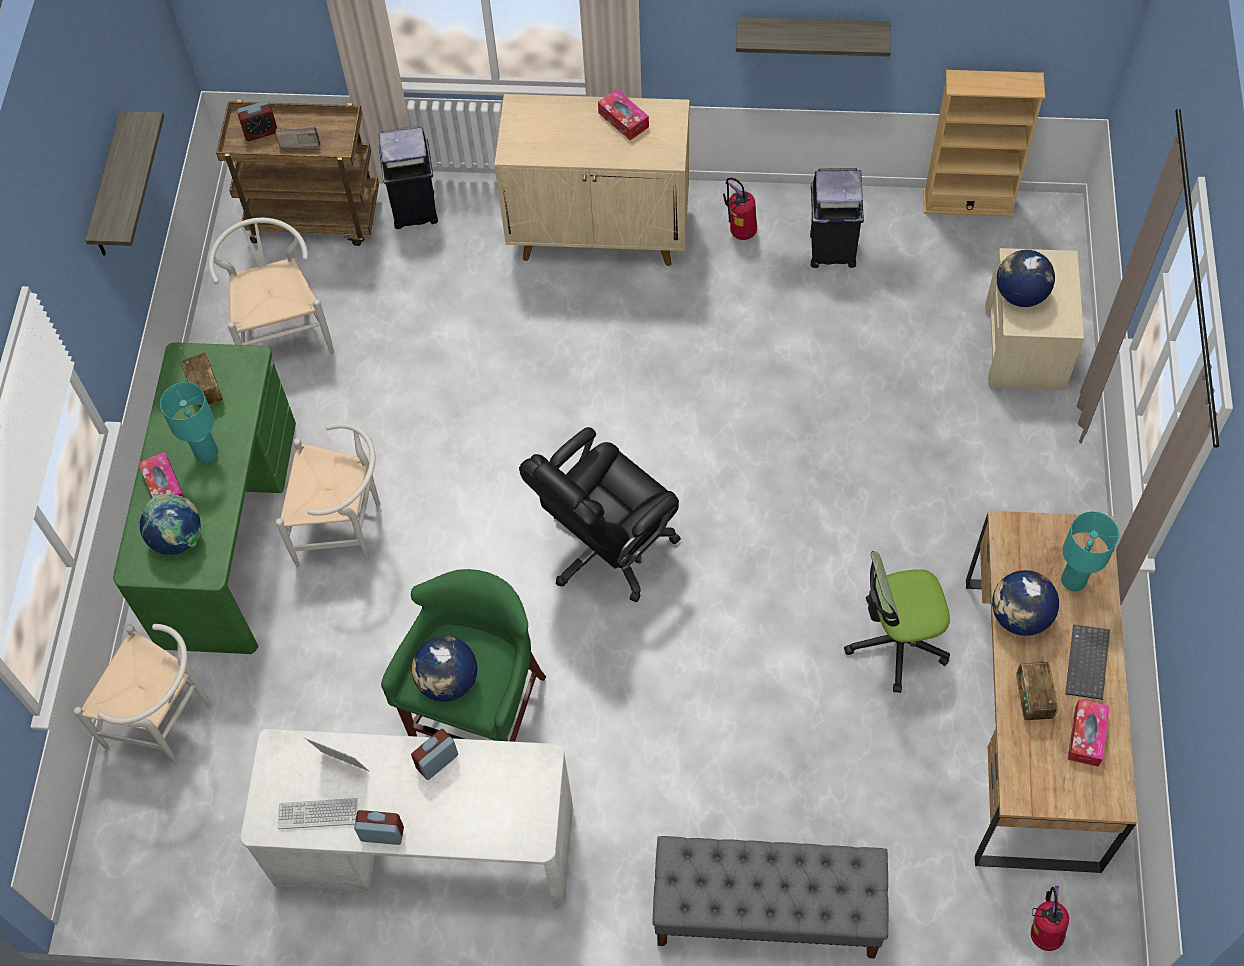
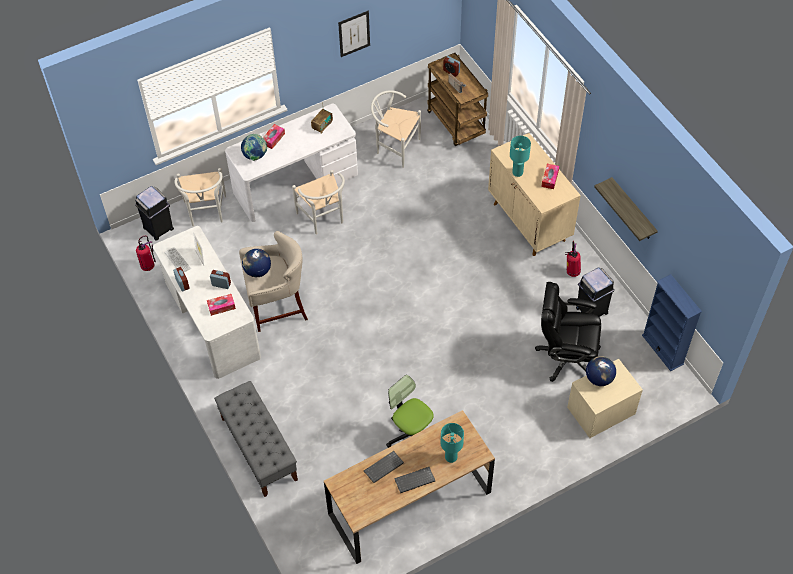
camera: 55 degrees right, 5 degrees down
shelf [85,111,164,256] -> picture [338,11,370,57]
green desk [113,342,296,654] -> white desk [225,103,358,222]
turquoise table lamp [160,382,218,463] -> turquoise table lamp moved to [510,136,531,177]
white chair [208,218,334,354] -> white chair turned 105 degrees counterclockwise [371,90,421,168]
black trash can [378,126,438,229] -> black trash can moved to [135,186,174,241]
green stool [381,569,546,742] -> beige stool [239,231,308,332]
black office chair [519,427,681,602] -> black office chair moved to [535,282,601,382]
beige bookcase [923,70,1045,217] -> blue bookcase [642,274,702,371]
globe [992,570,1059,636] -> none
radio [1016,662,1058,720] -> keyboard [364,451,404,483]
fire extinguisher [1031,886,1069,951] -> fire extinguisher moved to [136,236,156,271]
tissue box [1068,699,1110,767] -> tissue box moved to [207,294,236,316]

